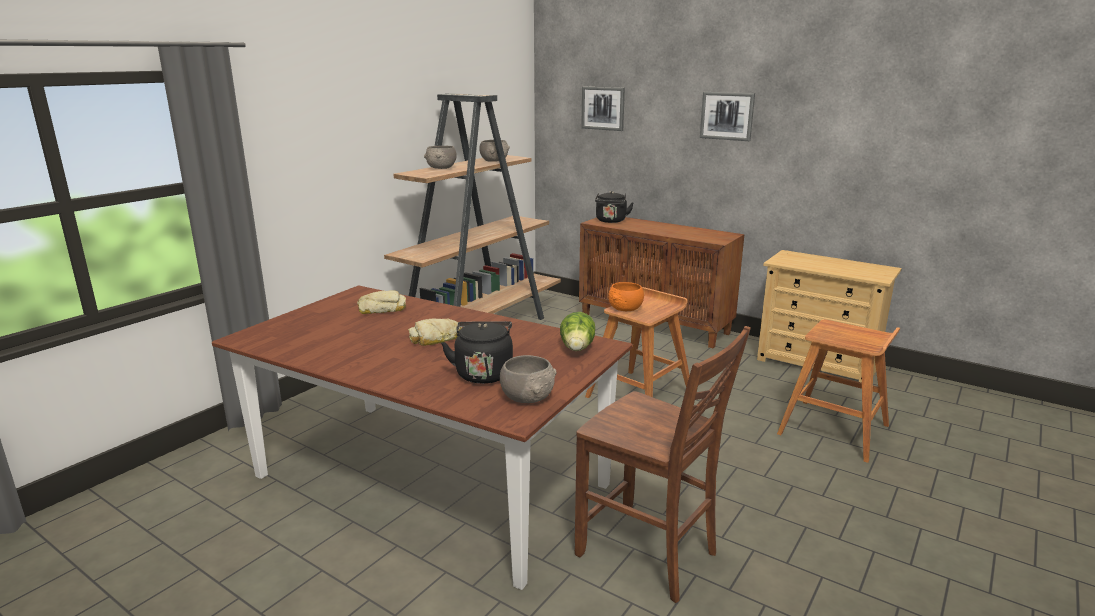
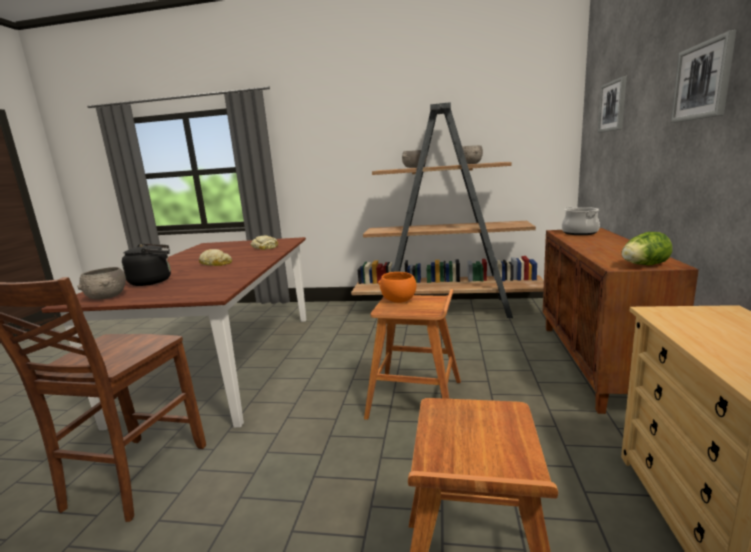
camera: 65 degrees right, 5 degrees down
lettuce [560,312,595,351] -> lettuce moved to [621,232,672,265]
black kettle [595,191,633,223] -> cooking pot [562,207,600,235]

